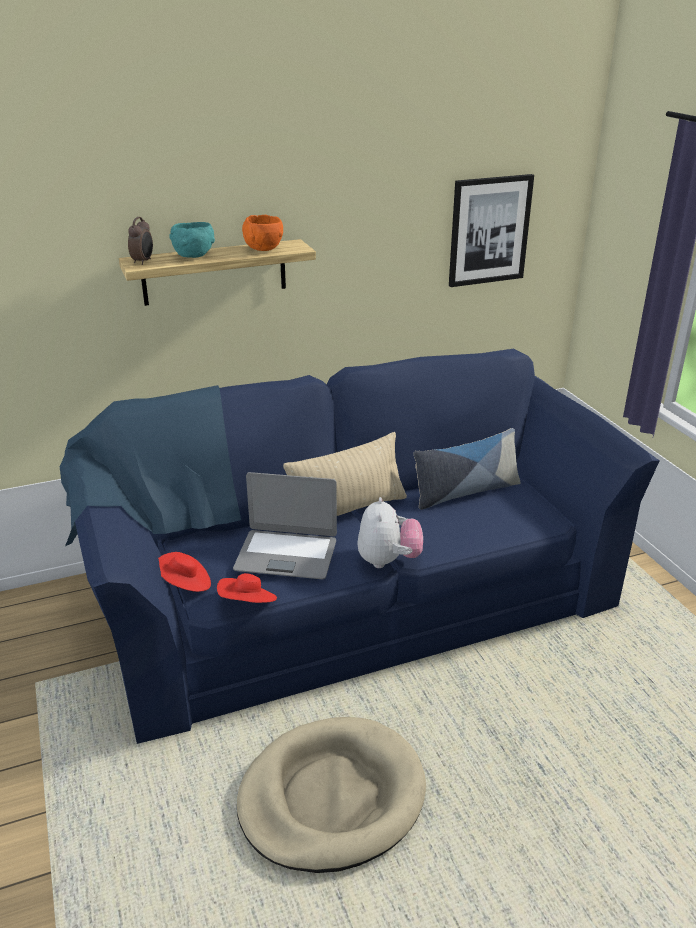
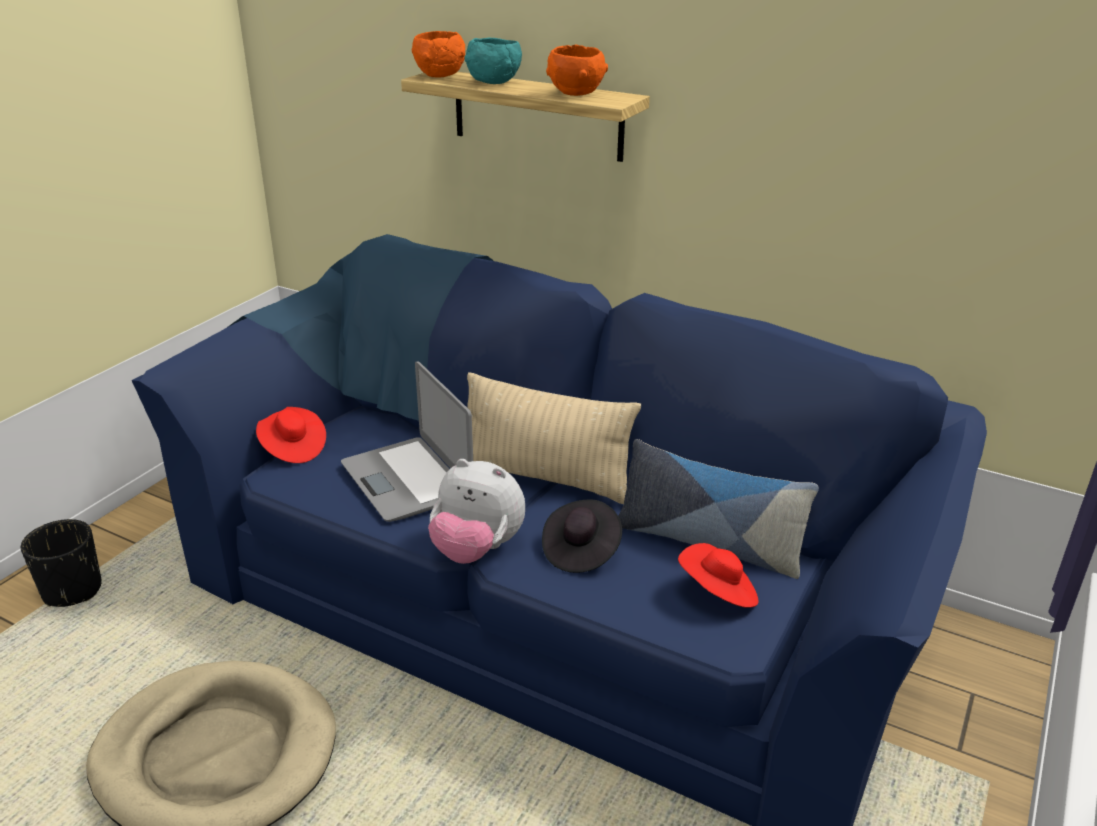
camera: 50 degrees right, 0 degrees up
alarm clock [128,217,153,265] -> orange bowl [412,31,465,78]
red hat [217,573,277,603] -> red hat moved to [678,543,759,608]
plush toy [357,497,423,568] -> plush toy turned 60 degrees clockwise [428,459,525,564]
picture [449,174,534,287] -> none
none -> black planter [21,519,102,607]
none -> black hat [542,499,622,573]

